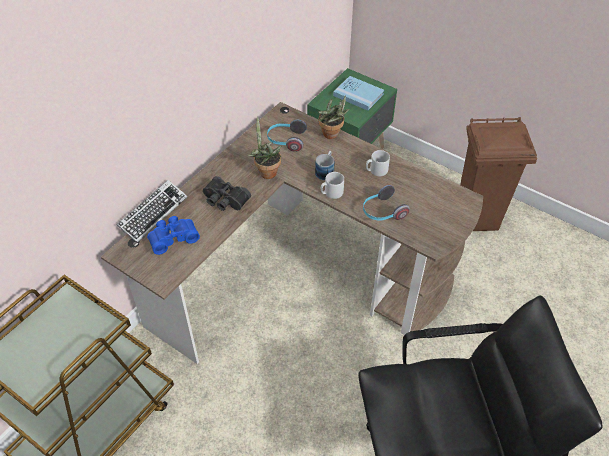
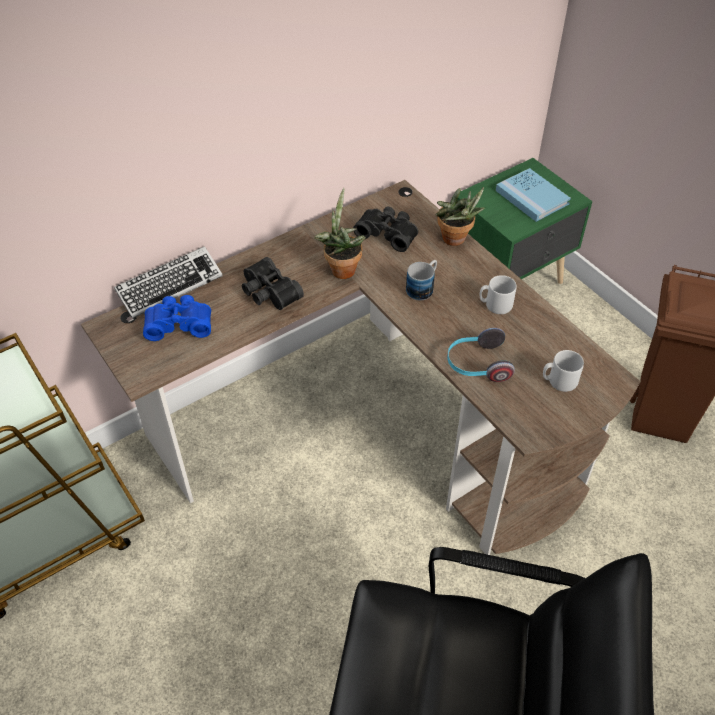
camera: 20 degrees right, 0 degrees up
headphones [267,120,307,152] -> black binoculars [353,207,418,252]
grey mug [321,172,344,199] -> grey mug moved to [543,350,584,392]

